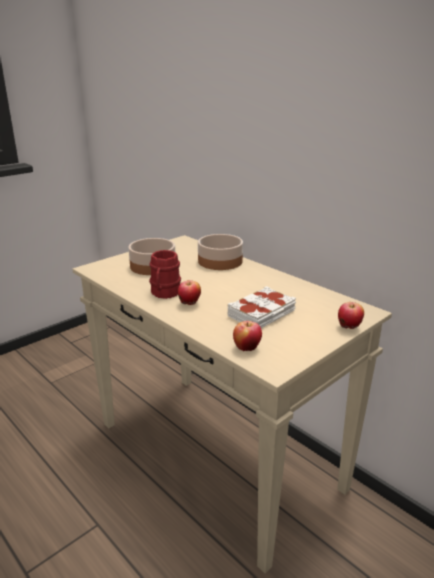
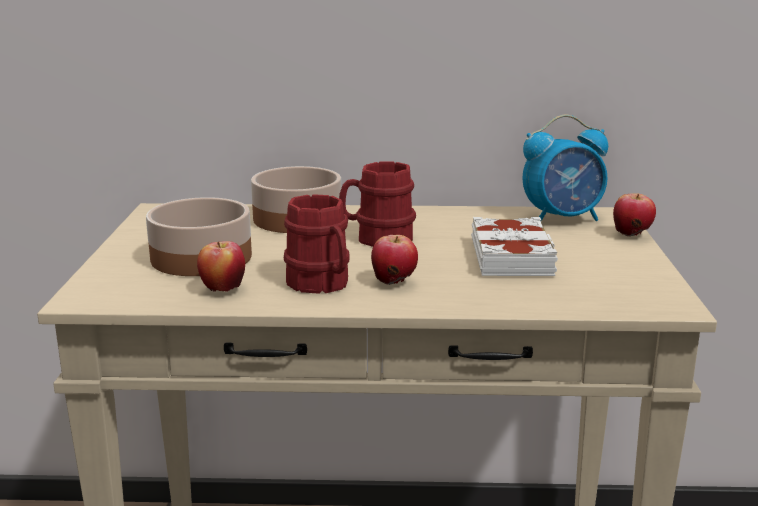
camera: 45 degrees left, 5 degrees down
apple [233,321,262,351] -> apple moved to [197,241,245,292]
none -> red mug [339,162,416,247]
none -> alarm clock [522,115,608,221]

